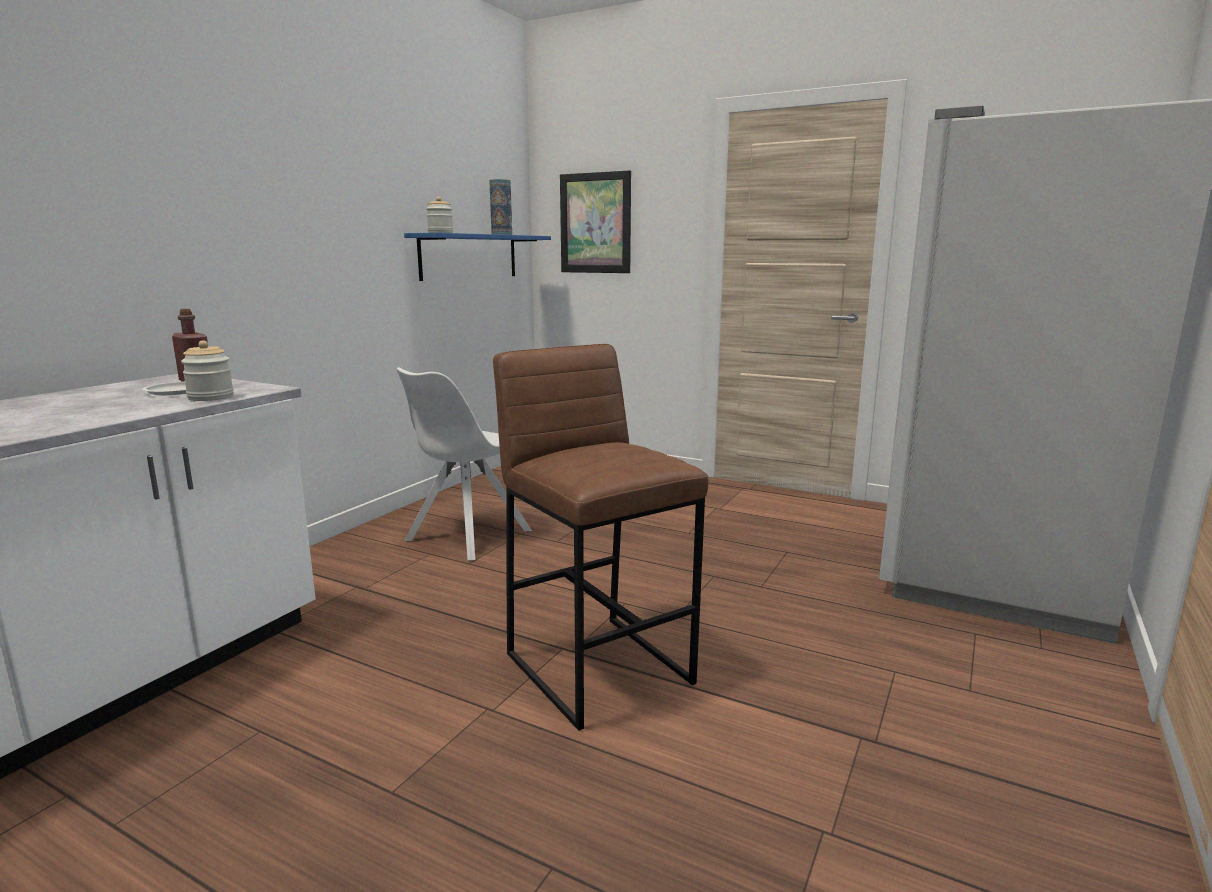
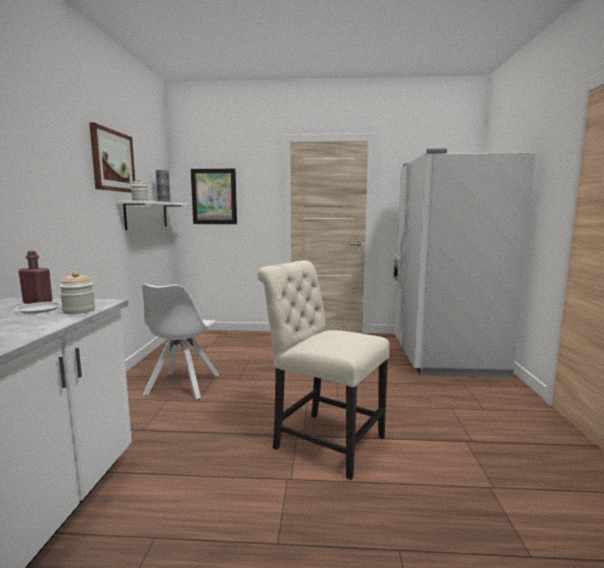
camera: 25 degrees left, 5 degrees down
blue shelf [404,233,551,281] -> white shelf [118,200,189,230]
brown stool [493,344,708,731] -> beige chair [258,260,389,480]
none -> picture [89,122,135,193]

